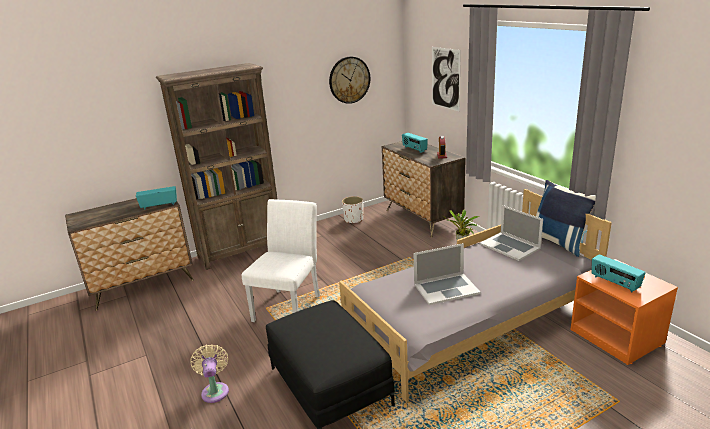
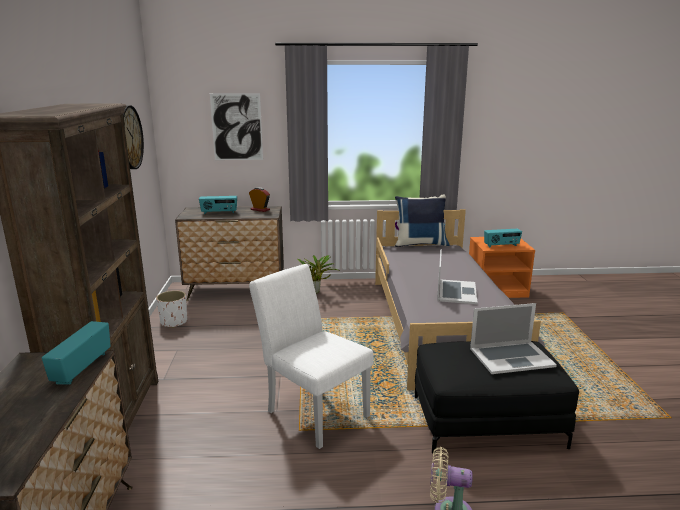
camera: 65 degrees left, 5 degrees down
laptop [480,205,543,261] -> laptop moved to [470,303,557,374]

